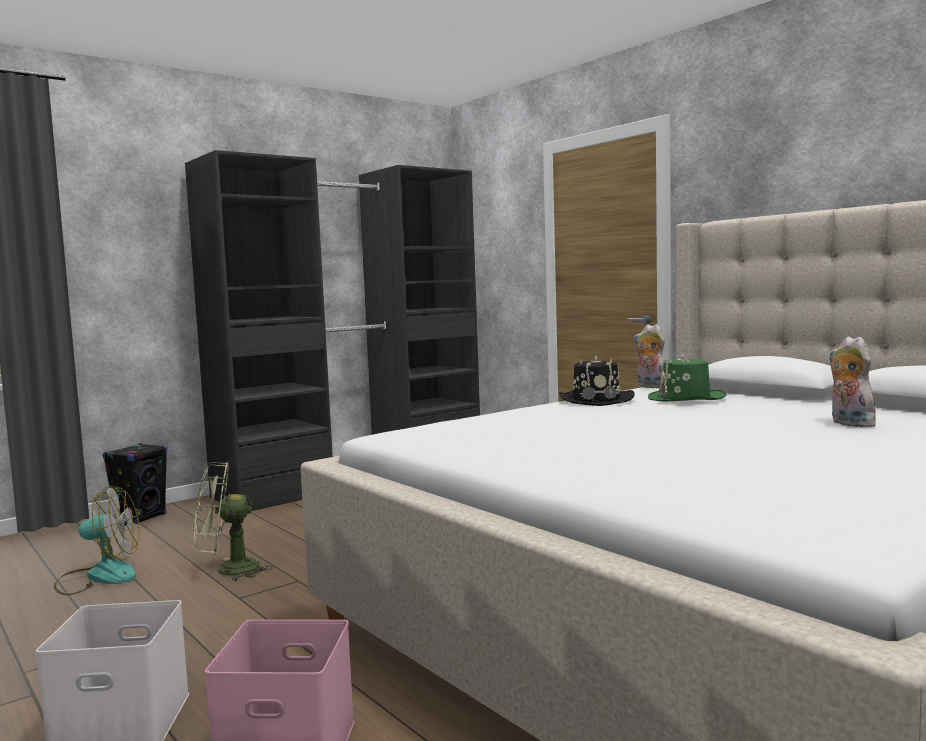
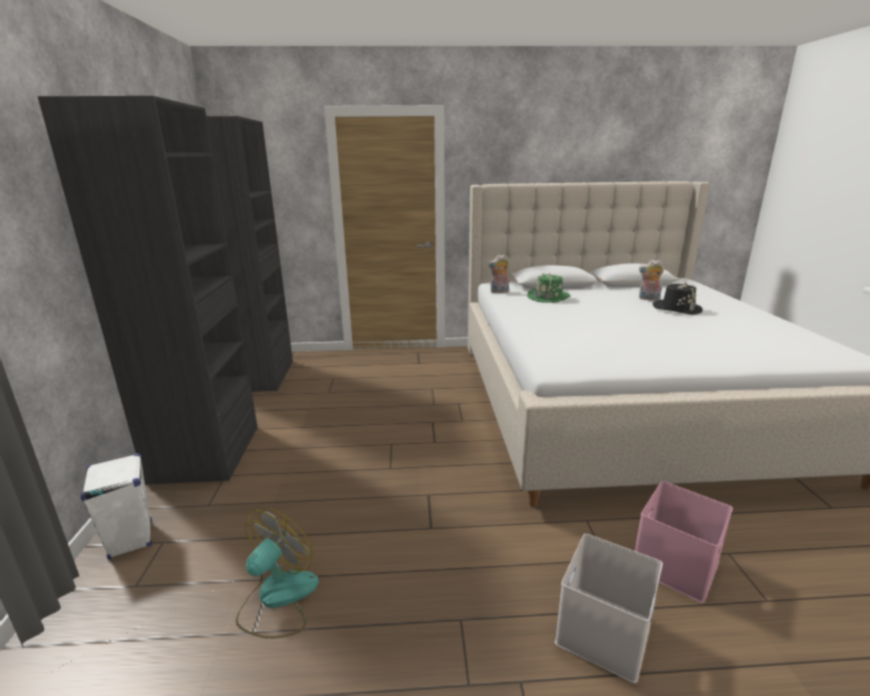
camera: 55 degrees left, 15 degrees up
black speaker [103,443,167,524] -> white speaker [80,453,152,560]
green fan [194,462,272,582] -> none
black hat [559,355,634,406] -> black hat moved to [652,282,703,315]

